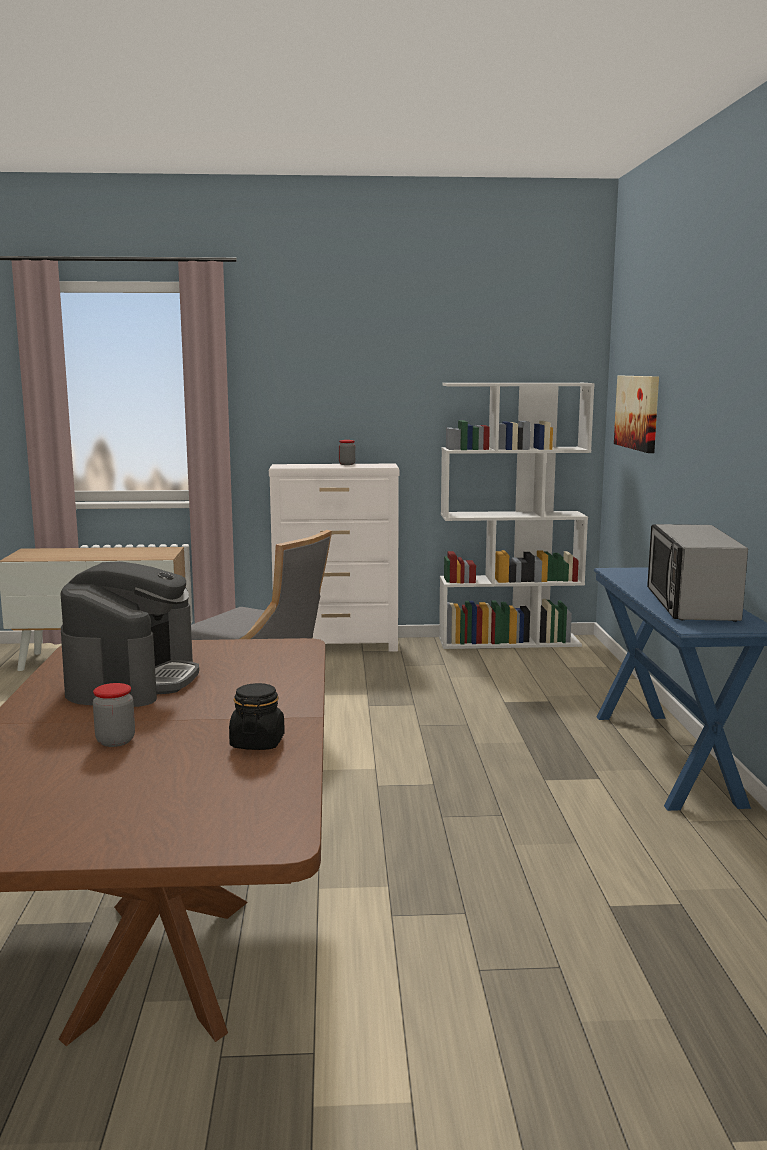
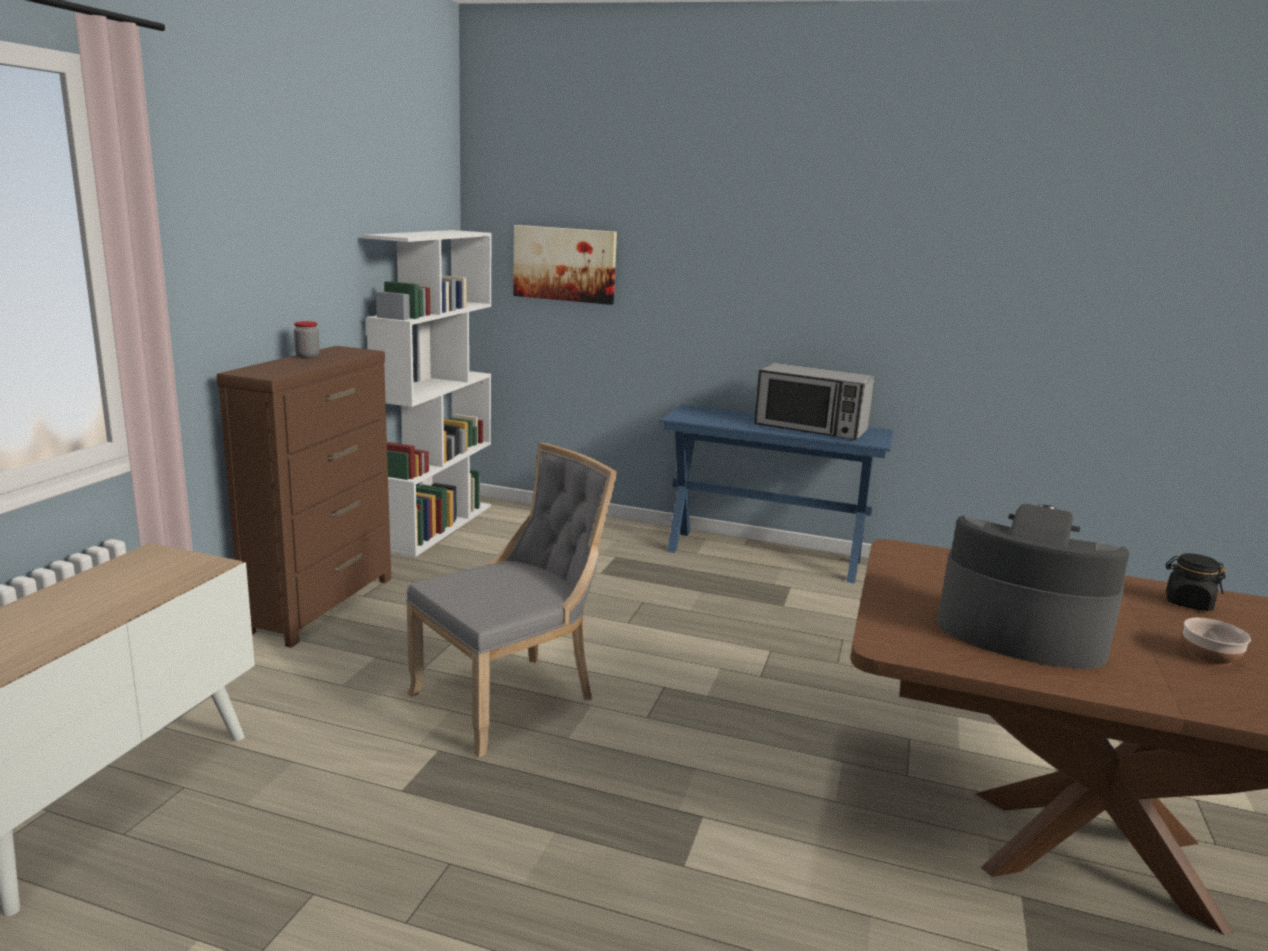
camera: 70 degrees left, 5 degrees up
jar [93,683,135,747] -> bowl [1182,618,1251,666]
white dresser [269,464,400,652] -> brown dresser [216,346,391,648]

